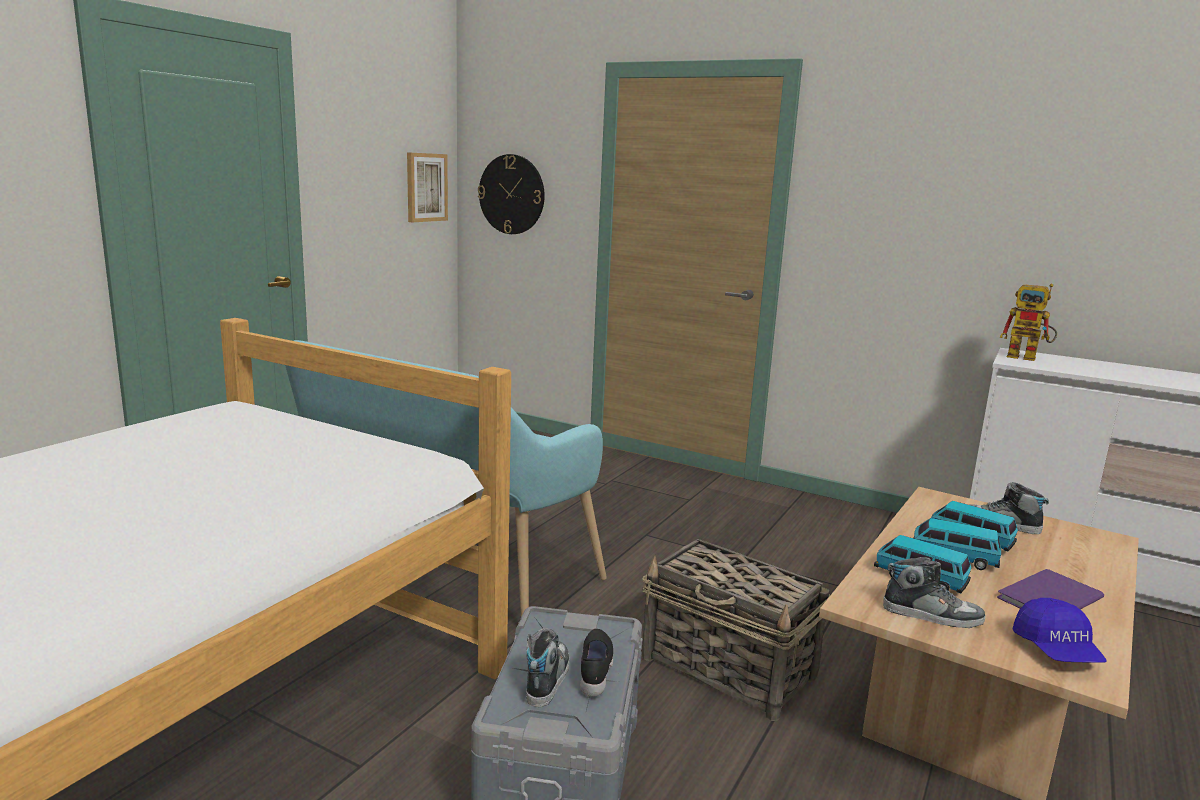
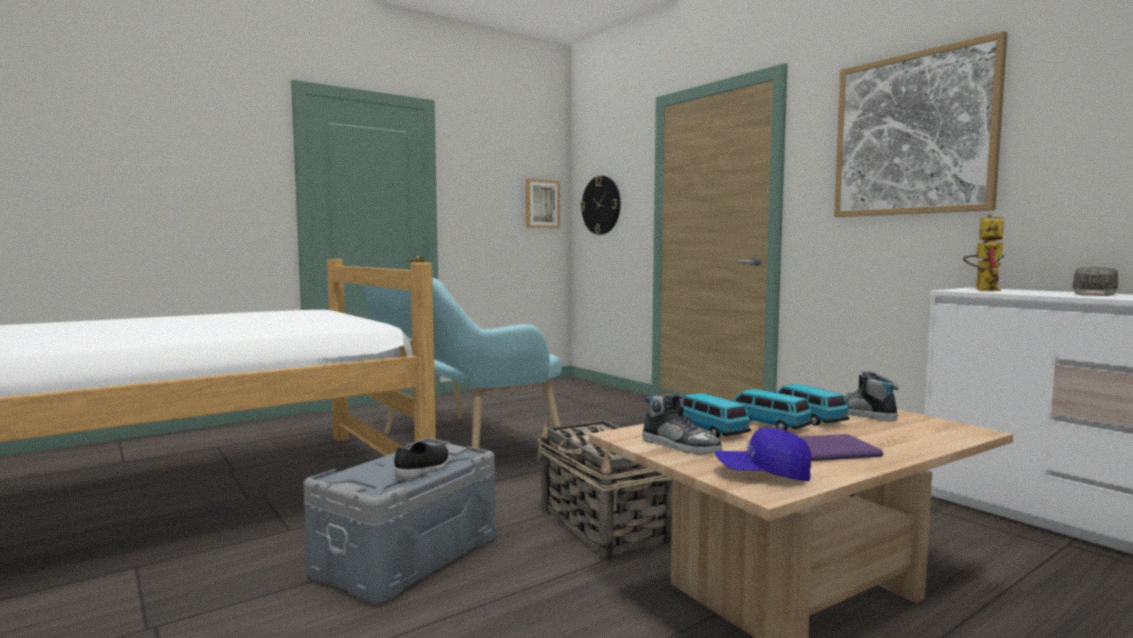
camera: 25 degrees right, 10 degrees down
shoe [526,628,570,707] -> none
toy robot [1000,284,1057,361] -> toy robot turned 120 degrees counterclockwise [963,214,1005,291]
blue cap [1013,598,1107,663] -> blue cap turned 75 degrees clockwise [714,427,811,481]
none -> picture [834,31,1007,217]
none -> grey cap [1073,267,1118,296]

